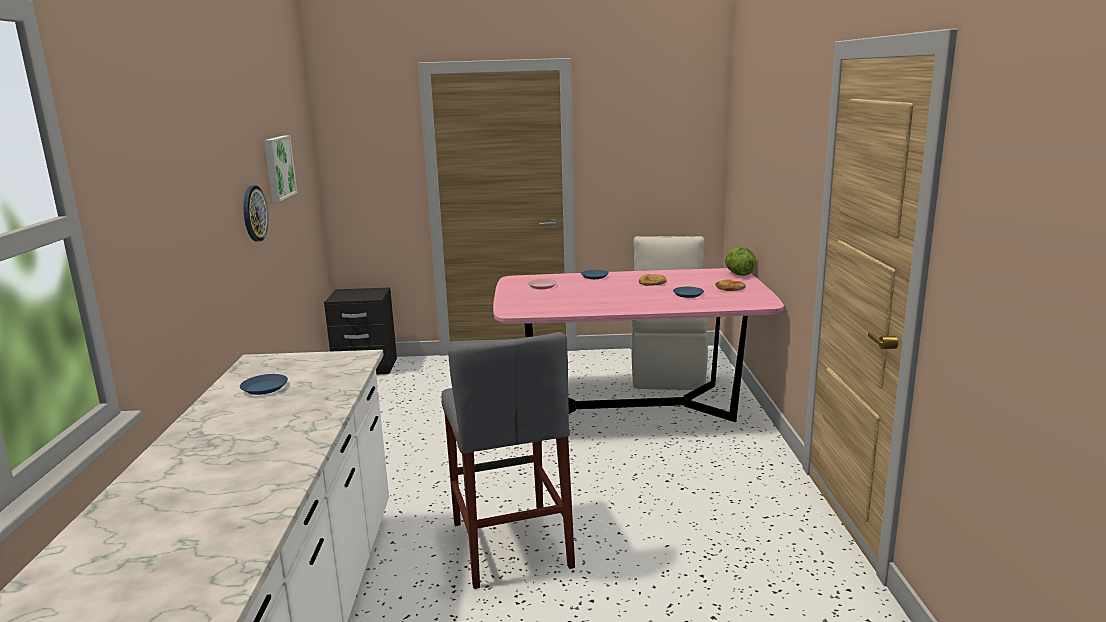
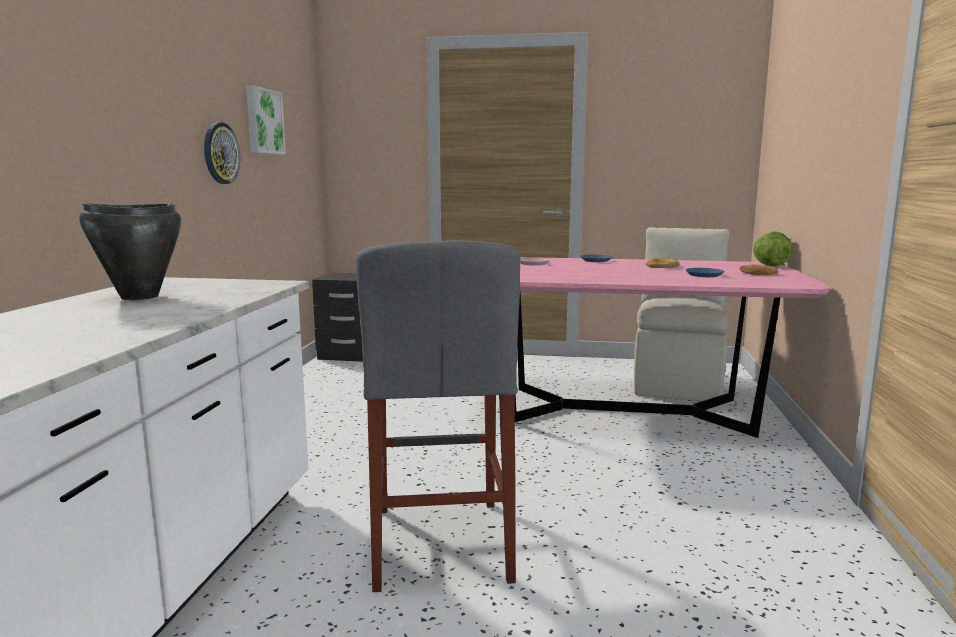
camera: 10 degrees right, 5 degrees down
blue plate [240,374,288,395] -> black cooking pot [79,203,181,300]

